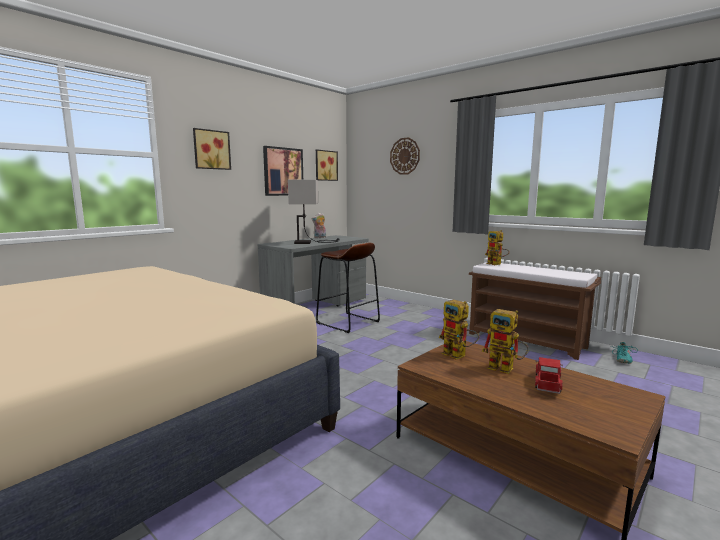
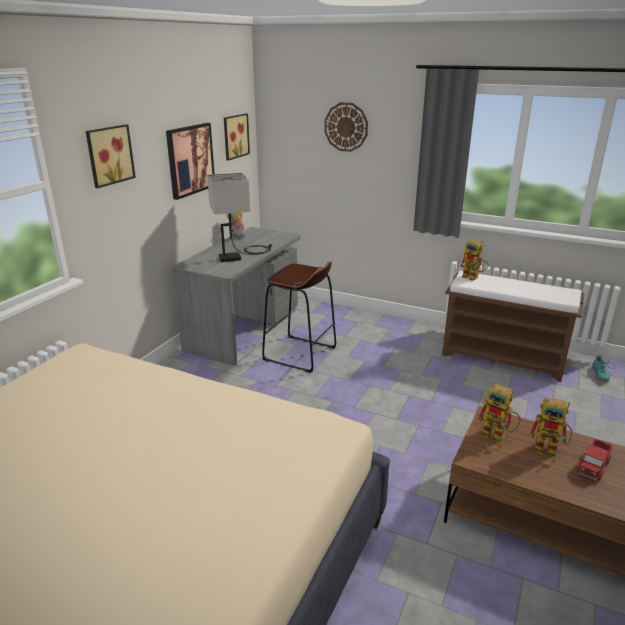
camera: 15 degrees left, 15 degrees up
toy truck [535,357,563,394] -> toy truck turned 150 degrees counterclockwise [577,439,613,480]

